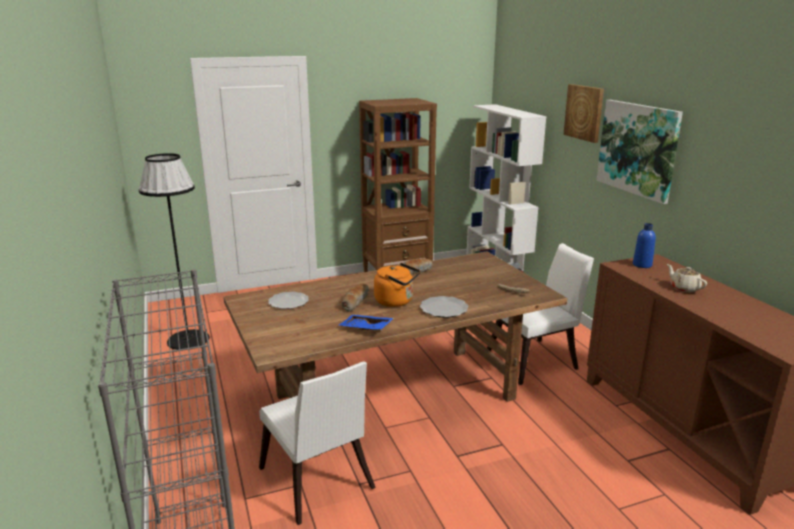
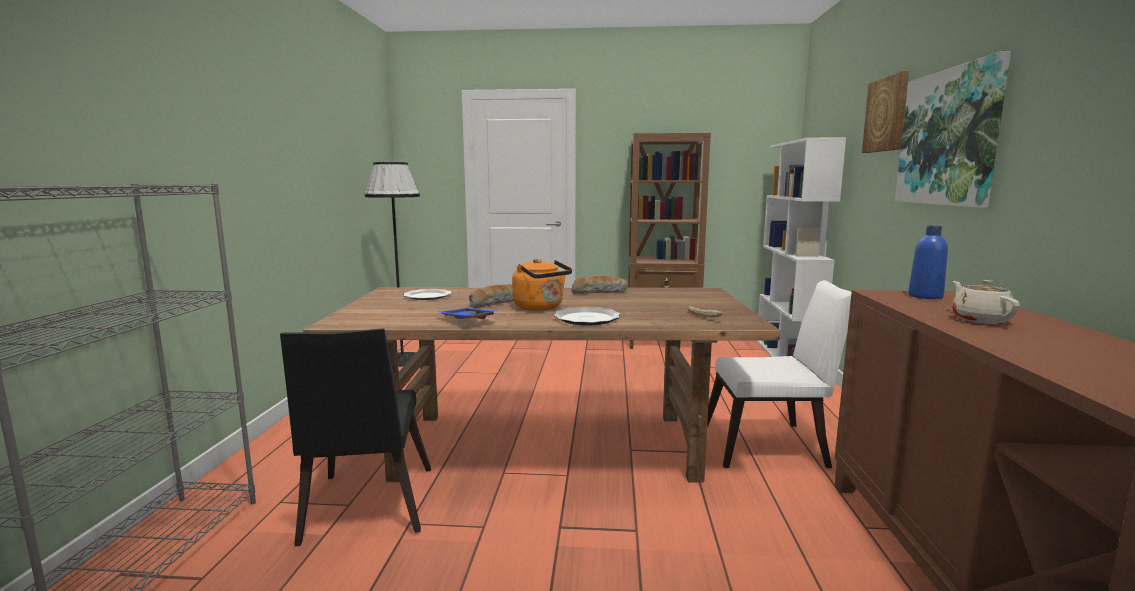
camera: 25 degrees right, 10 degrees down
white chair [259,361,376,525] -> black chair [280,328,431,546]

